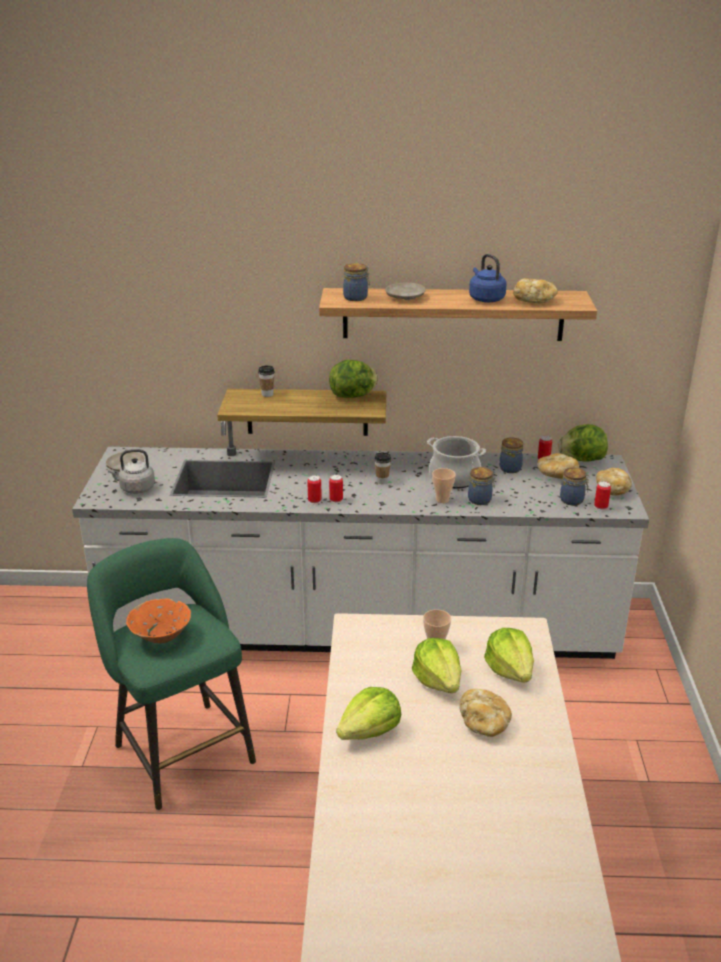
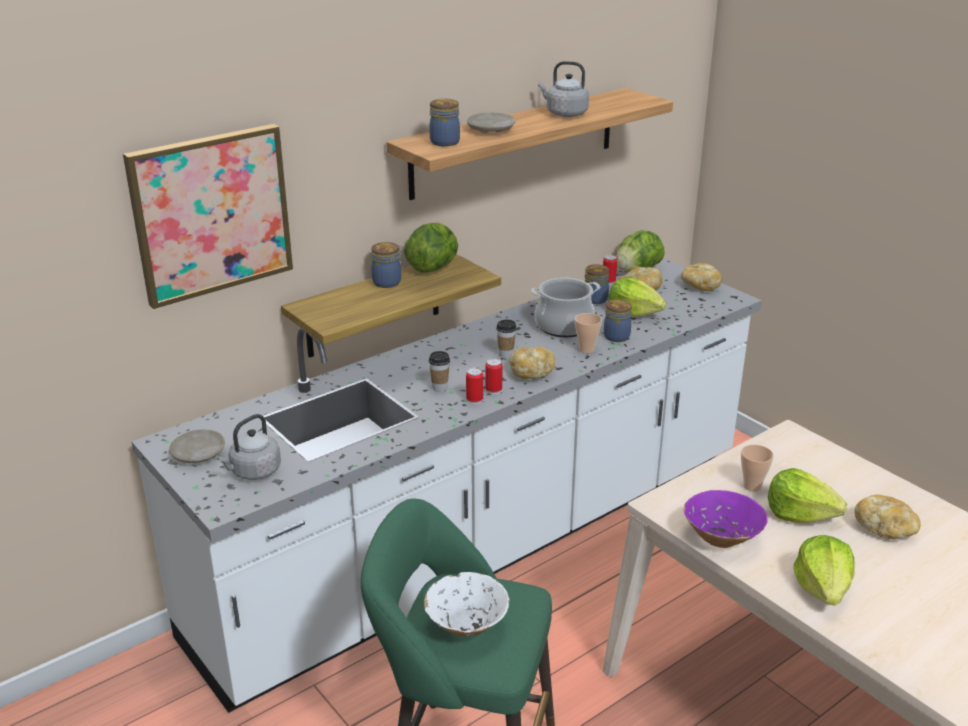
camera: 40 degrees left, 0 degrees up
orange bowl [126,599,191,643] -> white bowl [424,572,509,637]
cup [258,365,275,397] -> cup moved to [429,351,450,392]
blue kettle [469,254,507,302] -> grey kettle [538,61,589,117]
lettuce [484,628,534,683] -> lettuce moved to [608,277,666,317]
bread [513,278,558,303] -> bread moved to [510,347,555,379]
jar [560,467,590,506] -> jar moved to [371,242,403,288]
can [594,481,611,511] -> none
none -> picture [123,124,293,309]
none -> purple bowl [684,490,768,548]

